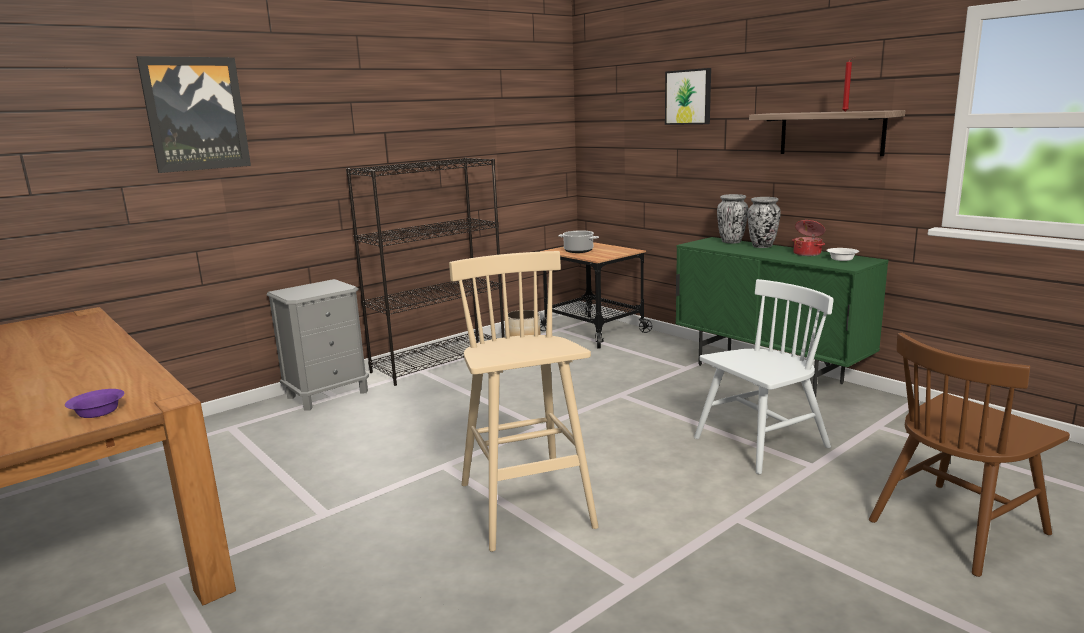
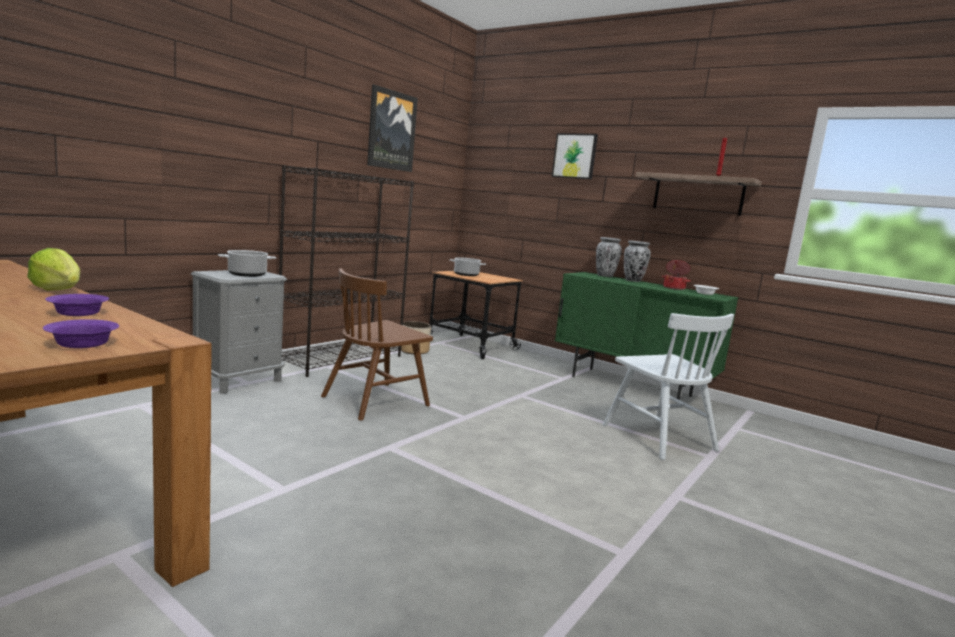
camera: 15 degrees left, 5 degrees down
picture [136,56,251,173] -> picture moved to [367,84,418,172]
beige stool [449,251,598,552] -> none
white chair [694,279,834,474] -> white chair turned 105 degrees clockwise [603,313,734,460]
brown chair [869,333,1070,577] -> brown chair moved to [321,268,433,421]
none -> lettuce [27,248,80,291]
none -> purple bowl [45,294,109,316]
none -> cooking pot [218,250,277,277]

